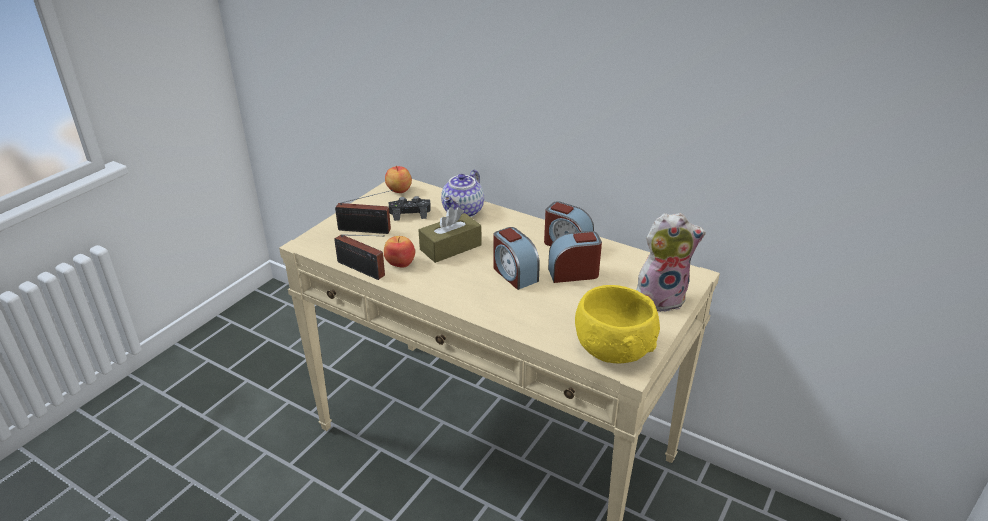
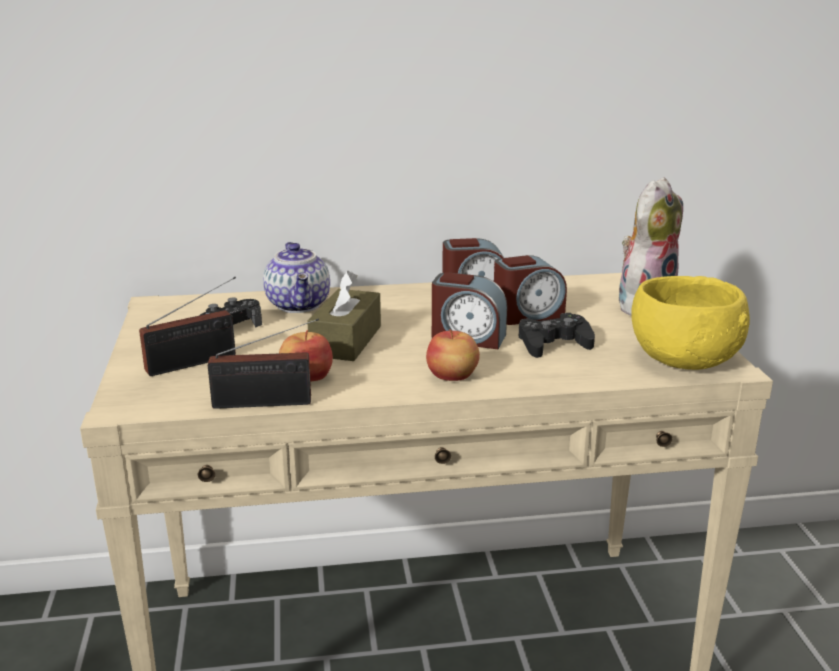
camera: 40 degrees left, 10 degrees down
apple [385,166,412,193] -> apple moved to [426,329,480,381]
alarm clock [548,231,602,283] -> alarm clock turned 150 degrees counterclockwise [494,255,567,325]
none -> black game controller [519,313,595,358]

